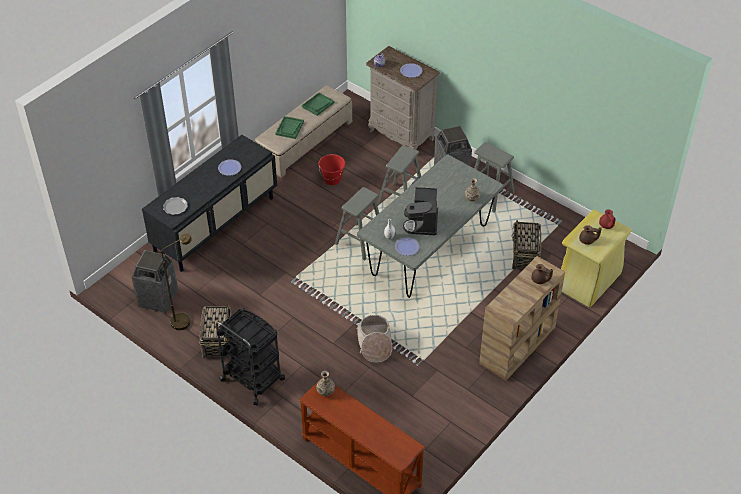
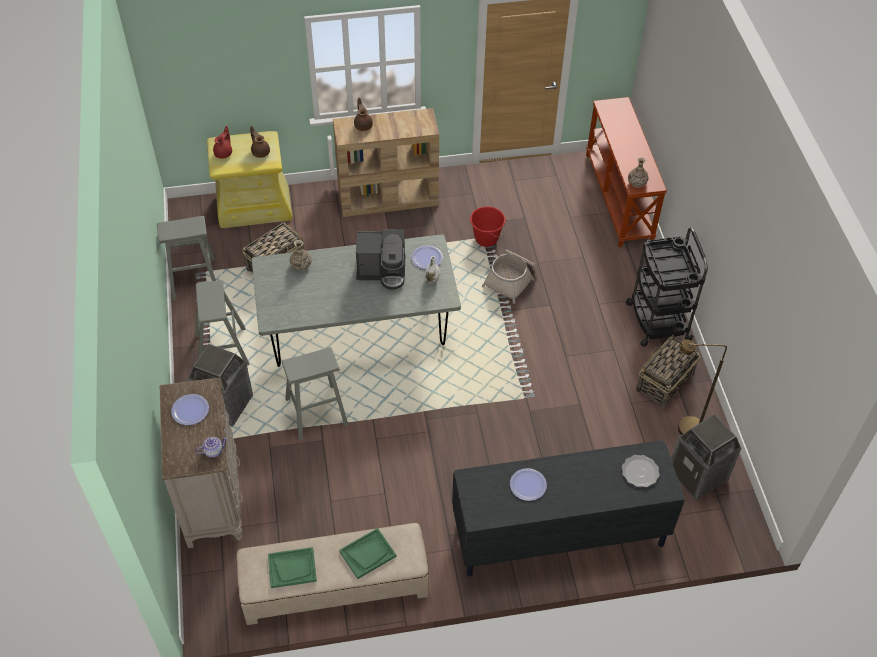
camera: 140 degrees left, 5 degrees up
red bucket [319,154,345,185] -> red bucket moved to [470,207,505,247]
grey stool [335,187,379,261] -> grey stool moved to [157,216,216,301]
coffee machine [403,187,438,235] -> coffee machine turned 45 degrees clockwise [356,229,405,290]

